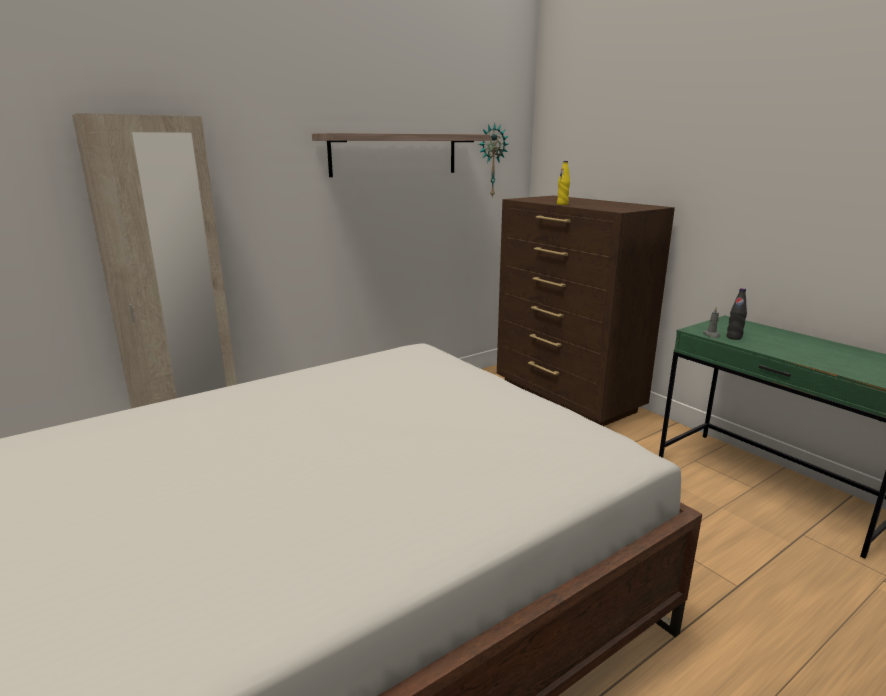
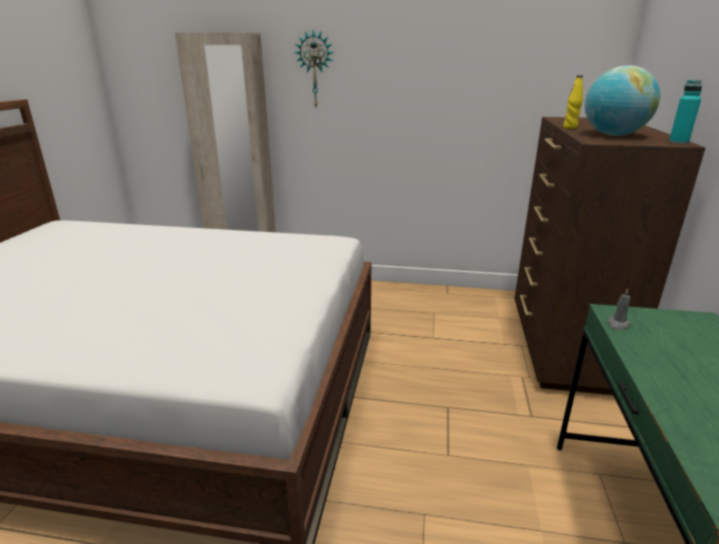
camera: 45 degrees right, 5 degrees up
shelf [312,133,490,177] -> none
wall clock [479,123,508,198] -> wall clock moved to [294,29,334,107]
black bottle [727,288,747,340] -> none
none -> globe [585,66,660,136]
none -> turquoise bottle [669,80,702,144]

